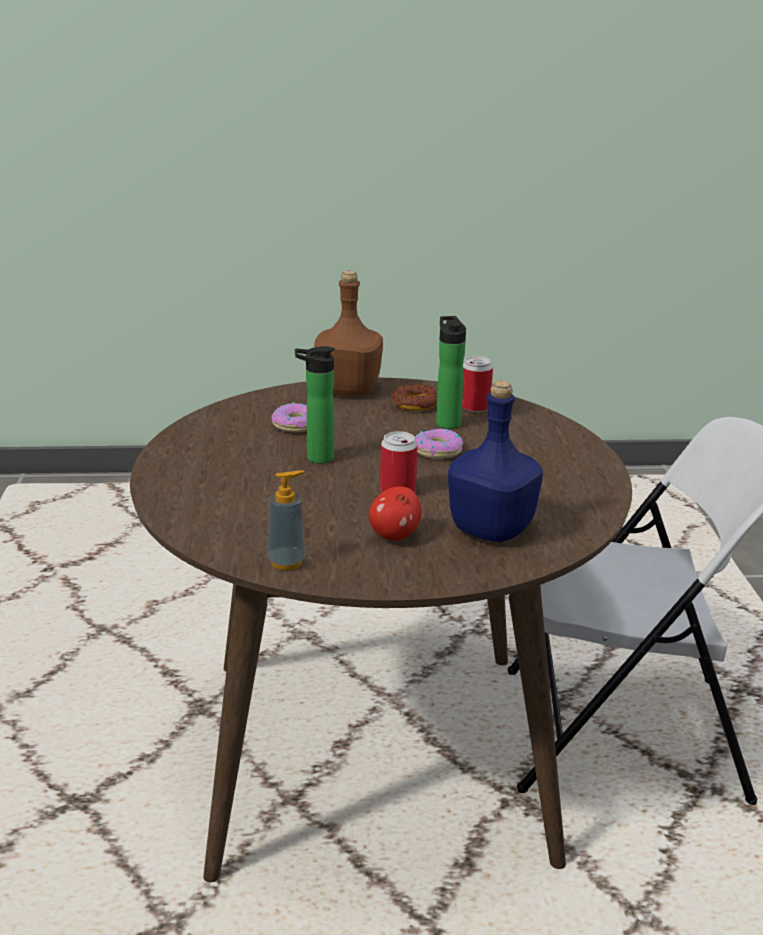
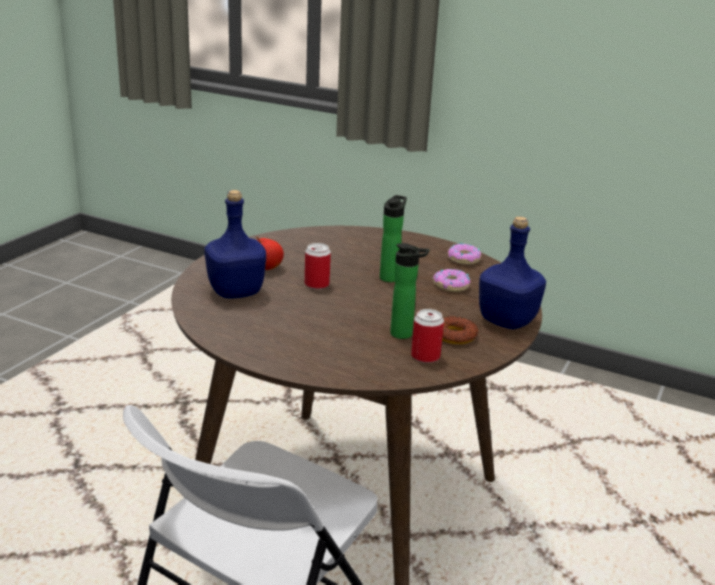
camera: 120 degrees right, 0 degrees up
soap dispenser [267,470,305,570] -> none
brown bottle [314,271,383,396] -> blue bottle [479,216,546,329]
donut [415,428,463,459] -> donut moved to [448,243,481,265]

